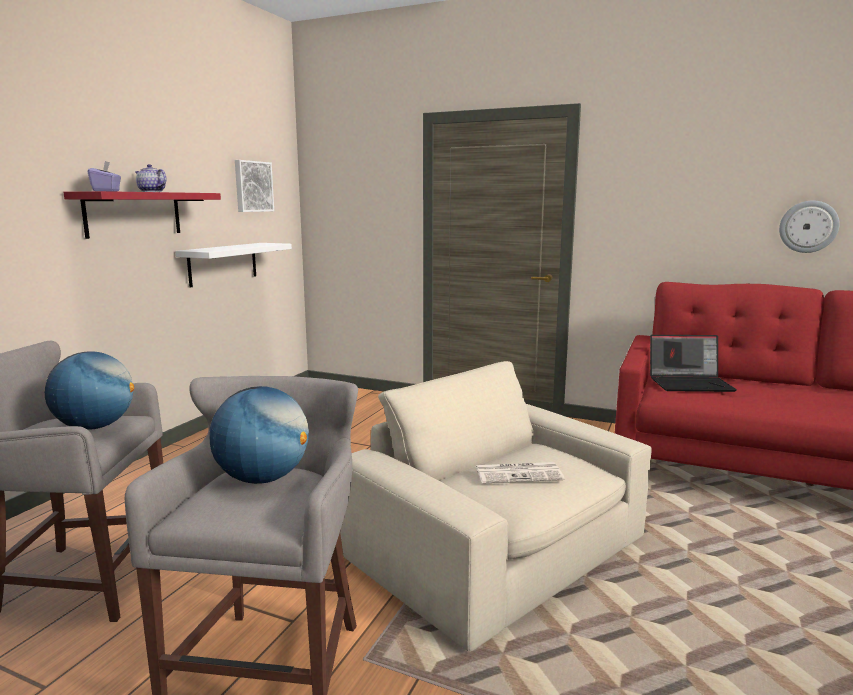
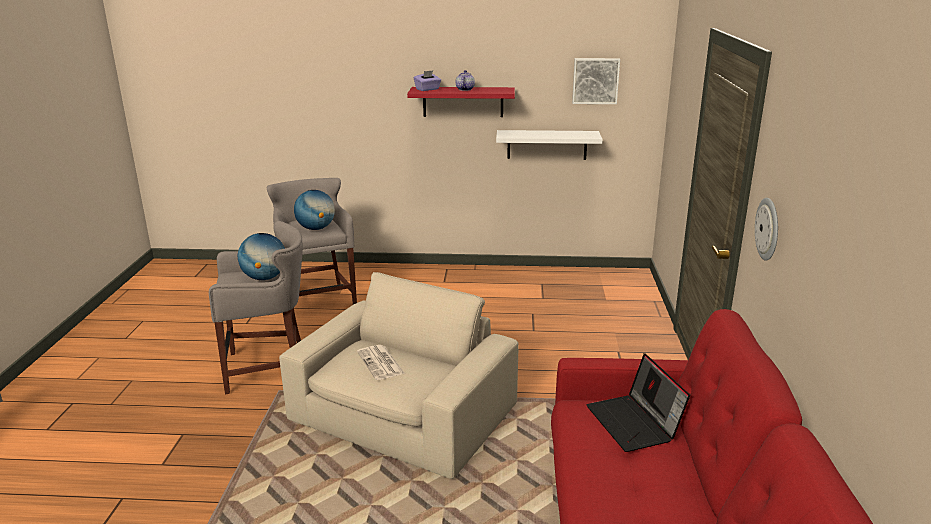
camera: 70 degrees right, 10 degrees up
wall clock [779,201,840,253] -> wall clock moved to [755,198,778,261]

